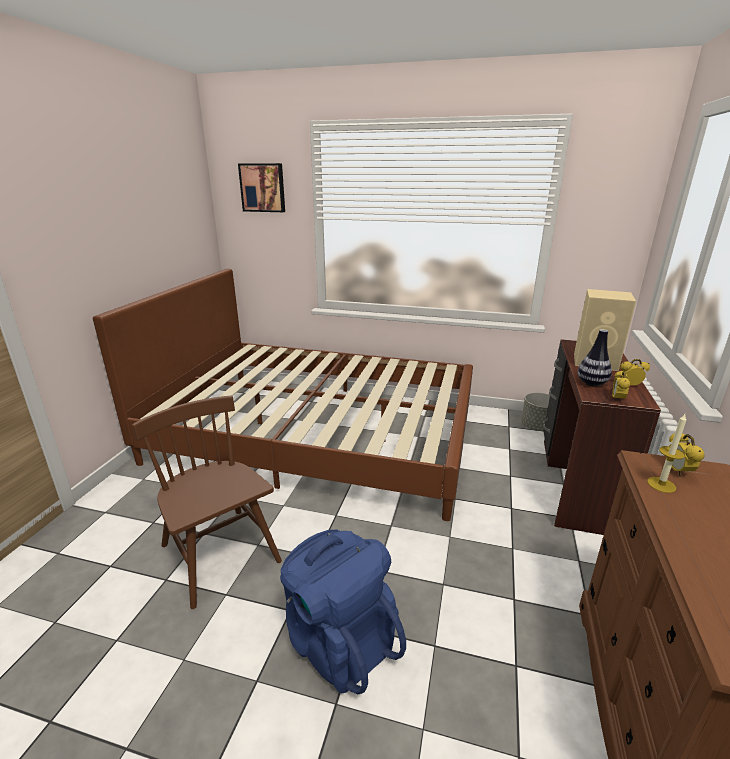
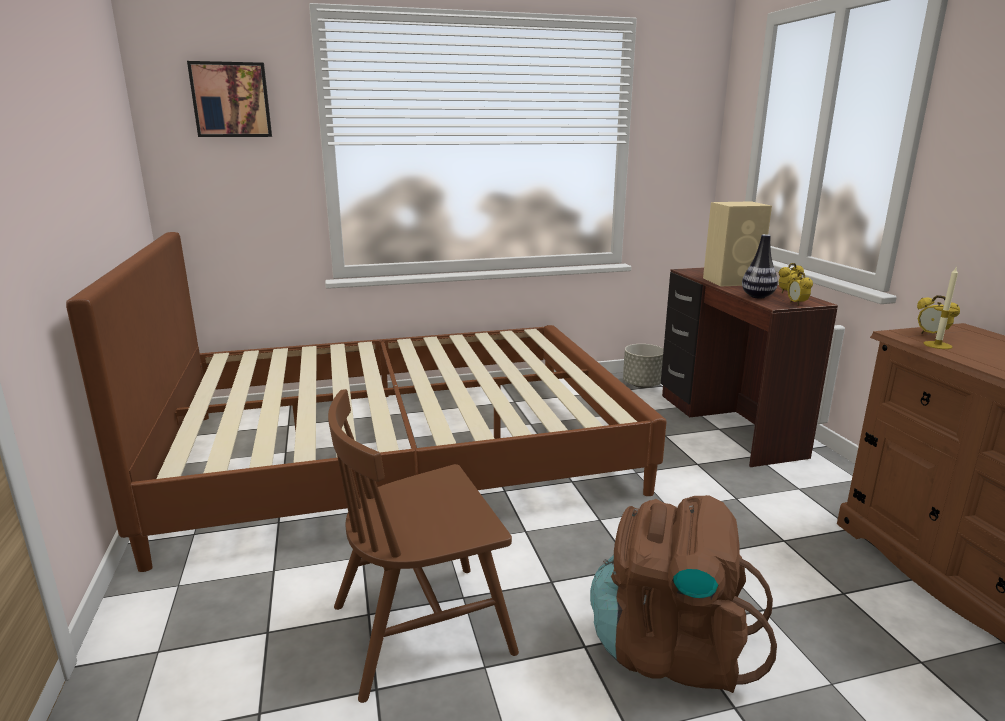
camera: 30 degrees left, 5 degrees down
brown chair [132,396,282,609] -> brown chair turned 45 degrees counterclockwise [328,389,519,703]
blue backpack [280,530,406,695] -> brown backpack [590,495,777,693]

